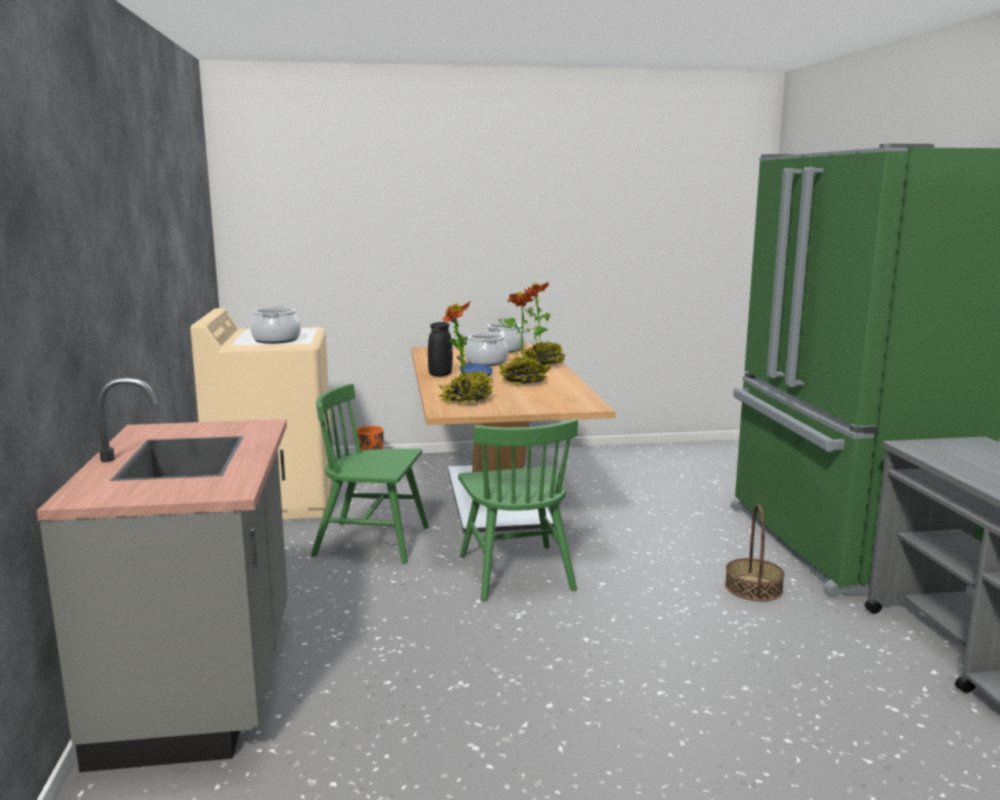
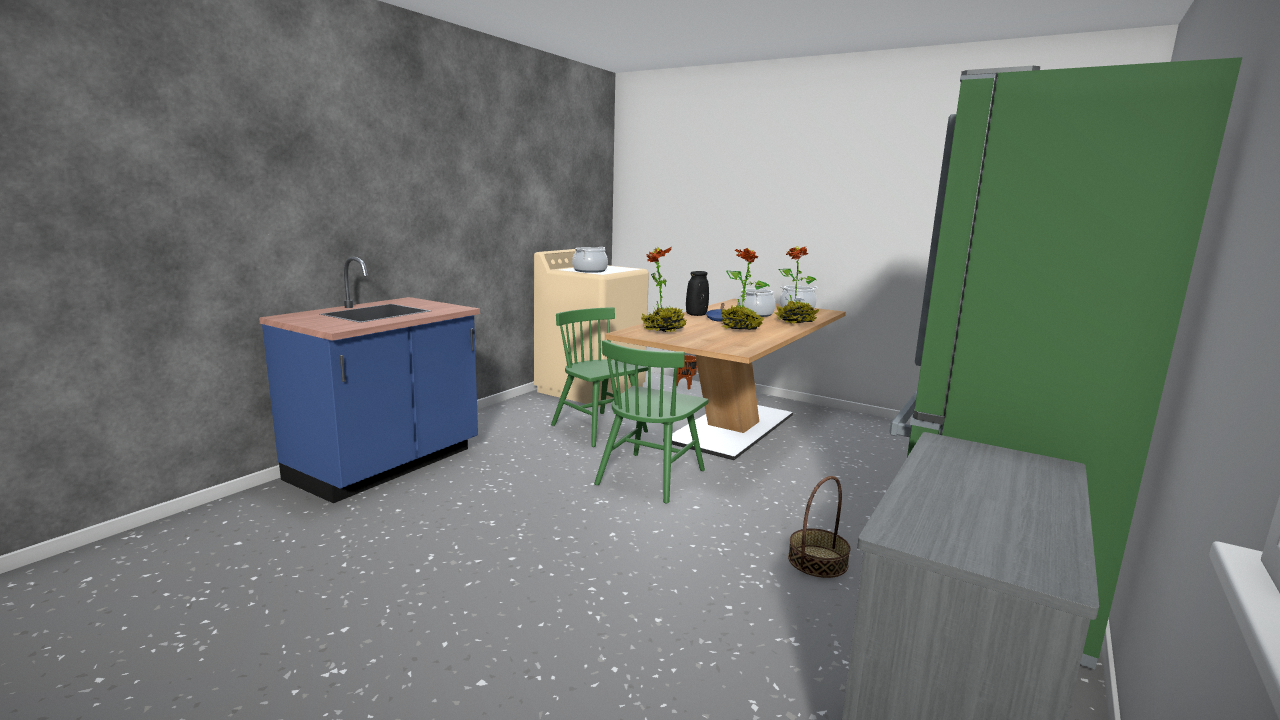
camera: 40 degrees right, 0 degrees up
grey counter [37,378,288,772] -> blue counter [259,257,480,503]

